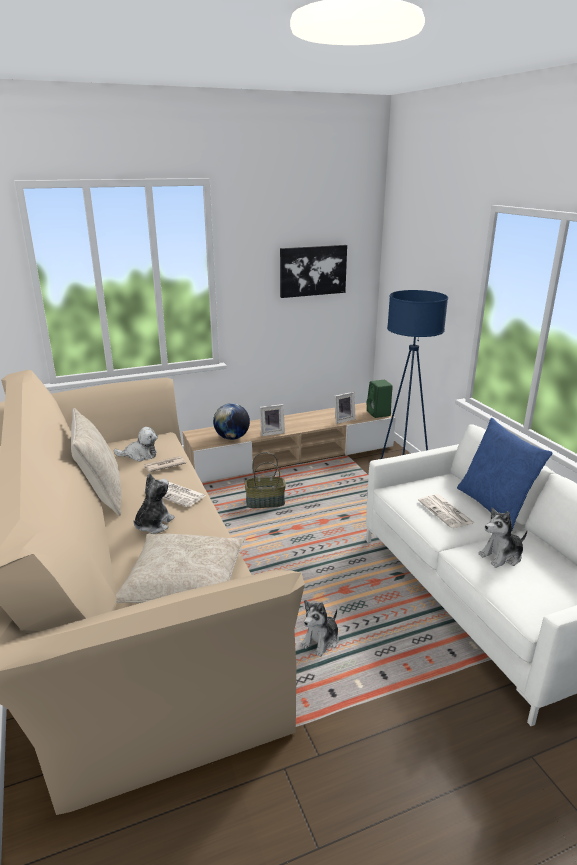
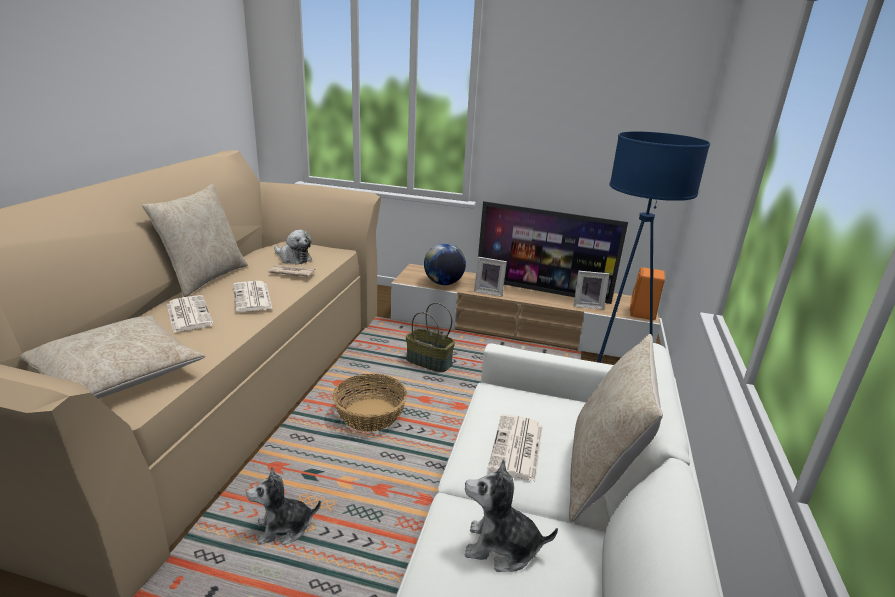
camera: 35 degrees right, 0 degrees up
plush toy [134,473,175,534] -> newspaper [167,295,213,333]
picture [280,245,347,298] -> none
green speaker [367,380,393,418] -> orange speaker [630,267,665,320]
blue pillow [457,418,553,532] -> beige pillow [569,334,663,522]
none -> basket [333,374,407,432]
none -> television [478,201,628,304]

